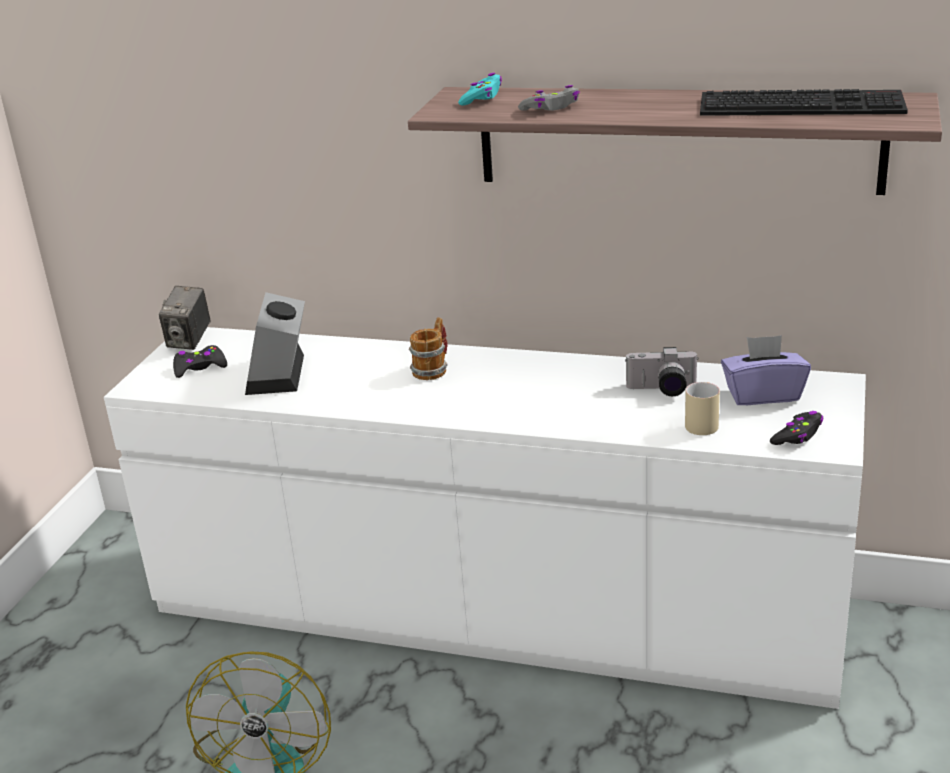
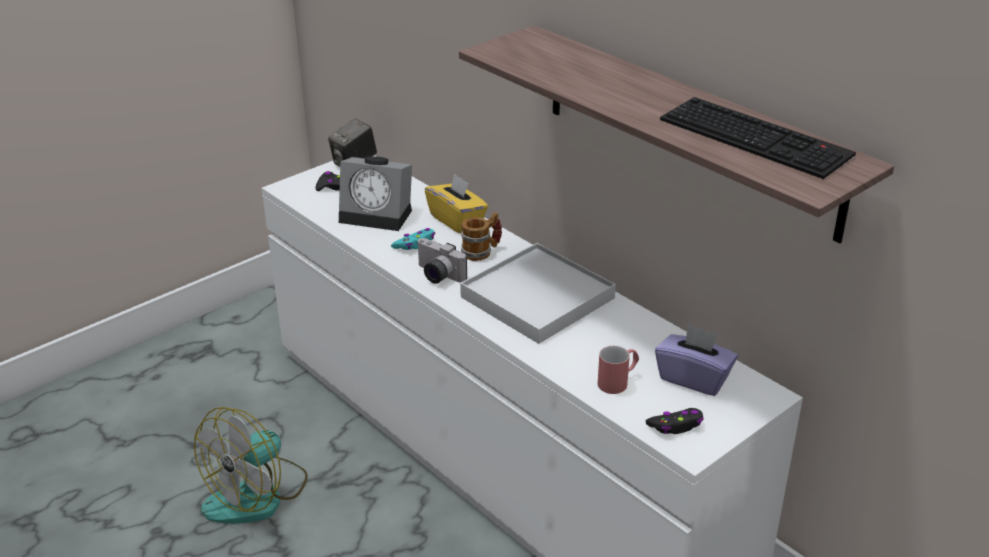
camera: 30 degrees right, 5 degrees up
alarm clock [245,292,305,395] -> alarm clock turned 105 degrees counterclockwise [339,156,412,231]
turquoise game controller [458,73,502,106] -> turquoise game controller moved to [391,228,435,250]
grey game controller [518,85,580,111] -> none
camera [626,347,699,396] -> camera moved to [418,238,467,284]
beige mug [685,382,720,435] -> red mug [598,346,639,394]
none -> yellow tissue box [425,173,488,233]
none -> white tray [460,243,616,344]

